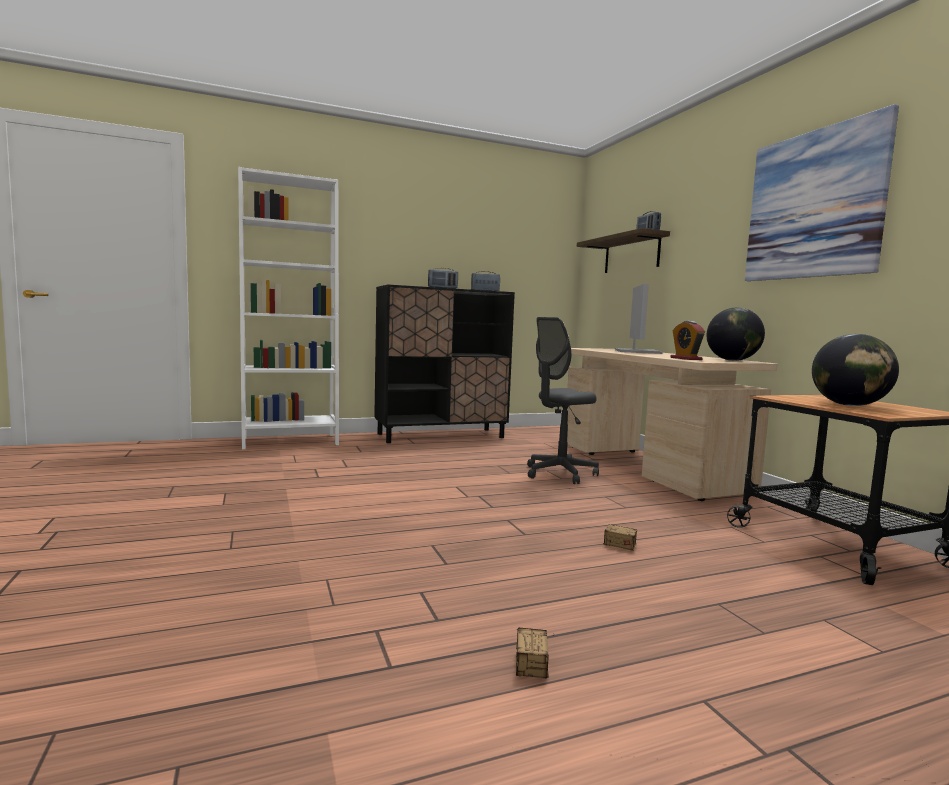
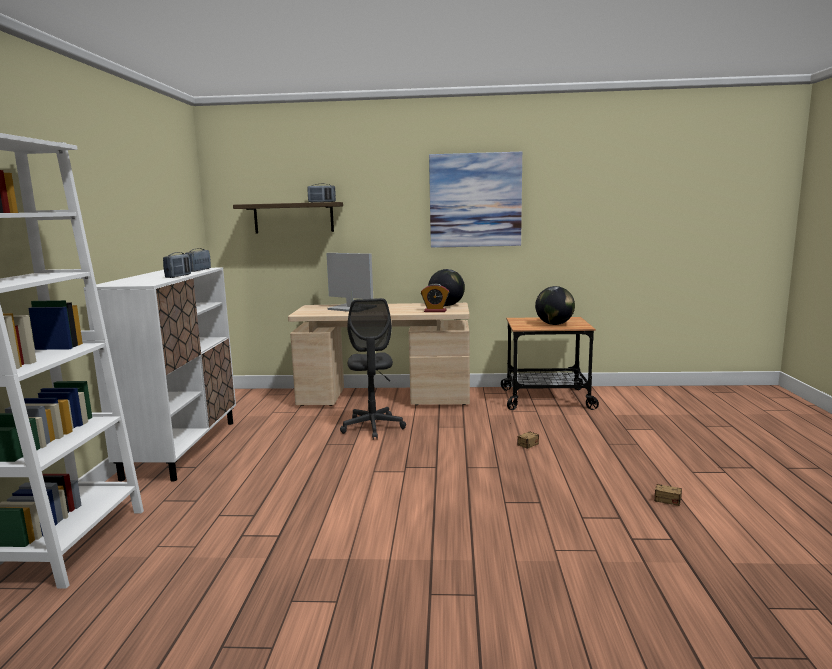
camera: 65 degrees left, 5 degrees up
black cabinet [374,284,515,443] -> white cabinet [84,267,236,482]

